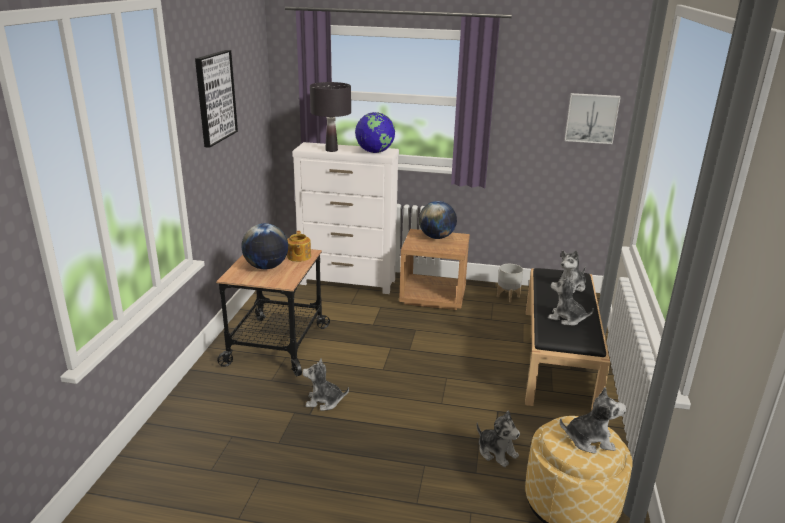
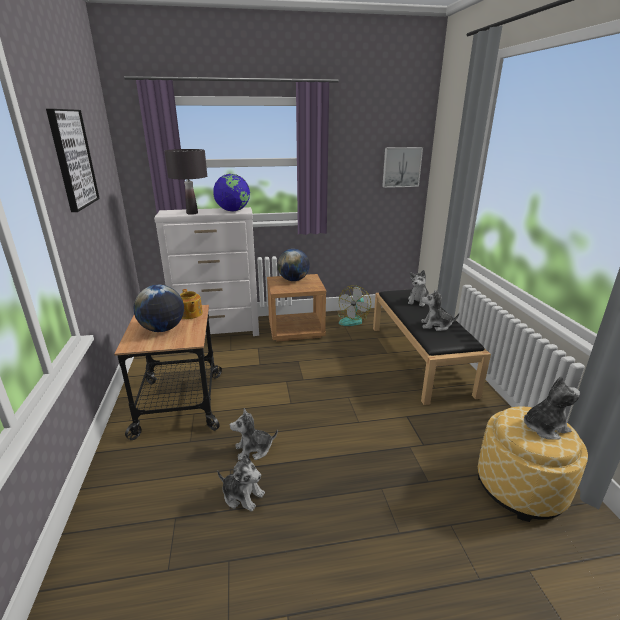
camera: 20 degrees left, 0 degrees up
plush toy [477,411,520,467] -> plush toy moved to [217,454,265,512]
grey planter [497,264,523,302] -> fan [338,285,371,326]

